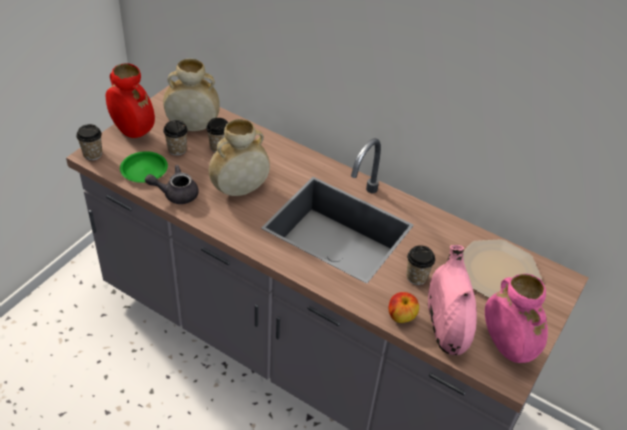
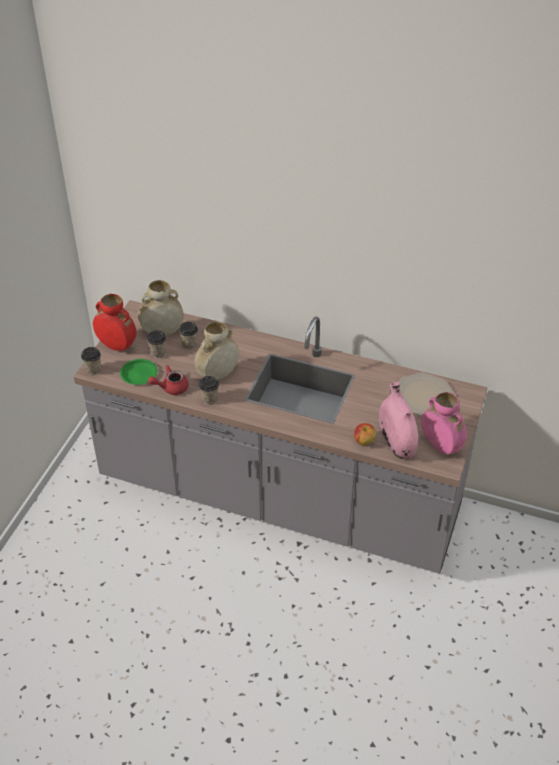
camera: 10 degrees left, 0 degrees up
grey teapot [145,165,199,204] -> red teapot [148,365,189,395]
cup [406,245,435,285] -> cup moved to [199,376,219,405]

